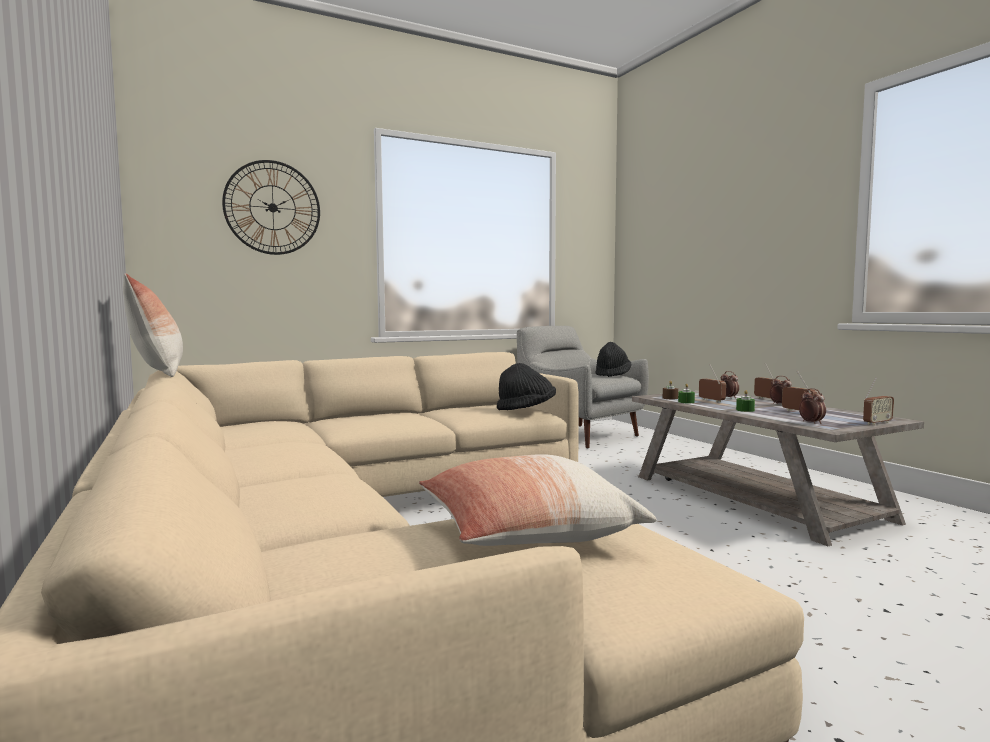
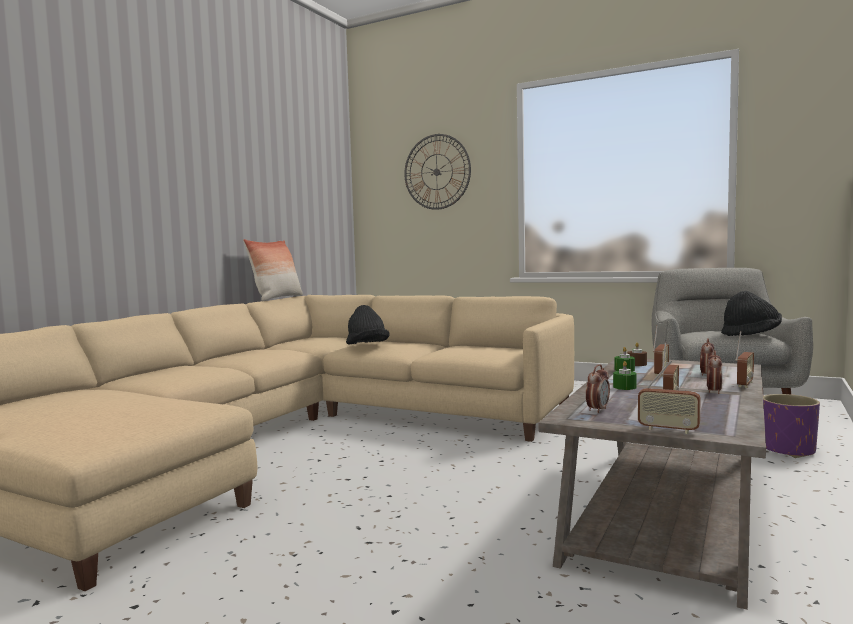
camera: 55 degrees right, 0 degrees up
pillow [419,454,657,546] -> none
black hat [497,363,556,410] -> black hat moved to [346,305,390,344]
none -> purple planter [763,394,820,458]

